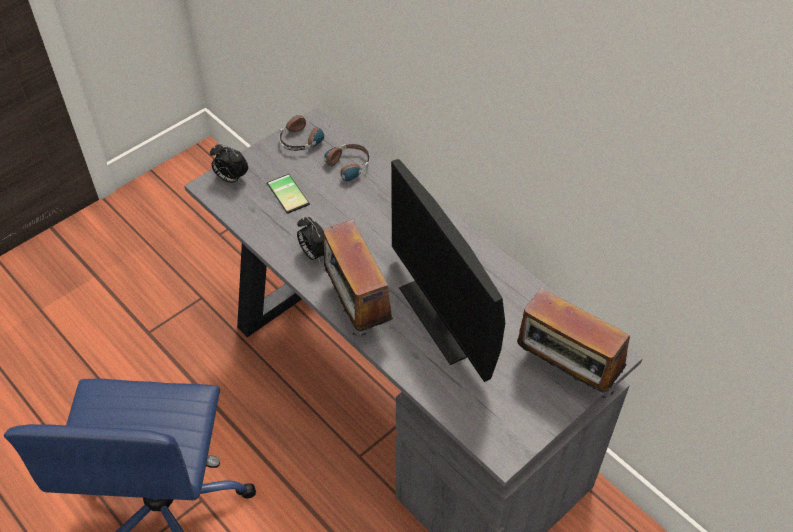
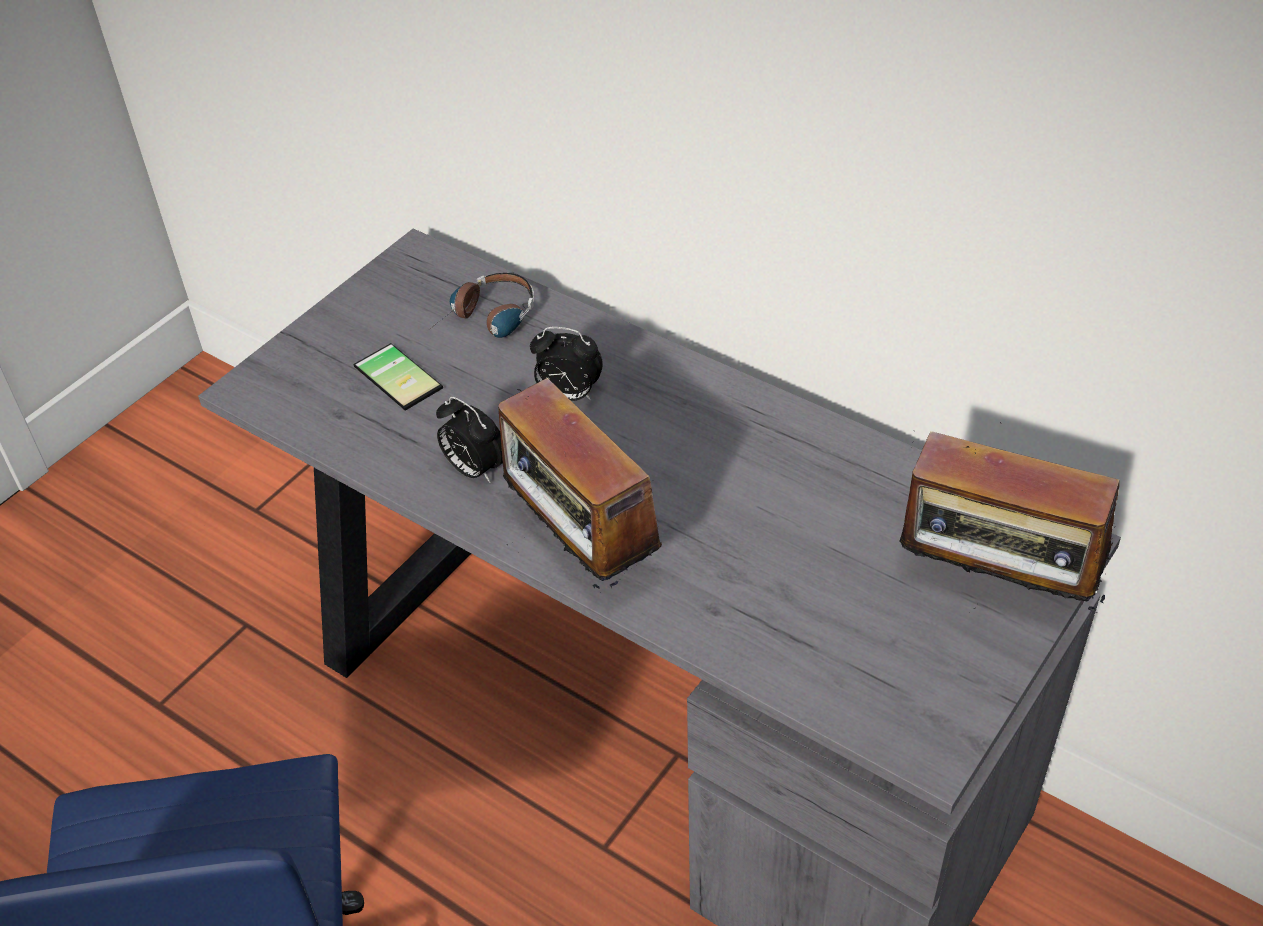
camera: 10 degrees left, 5 degrees down
alarm clock [210,143,248,183] -> alarm clock moved to [530,327,603,401]
headphones [279,115,333,151] -> none
monitor [391,159,505,382] -> none

